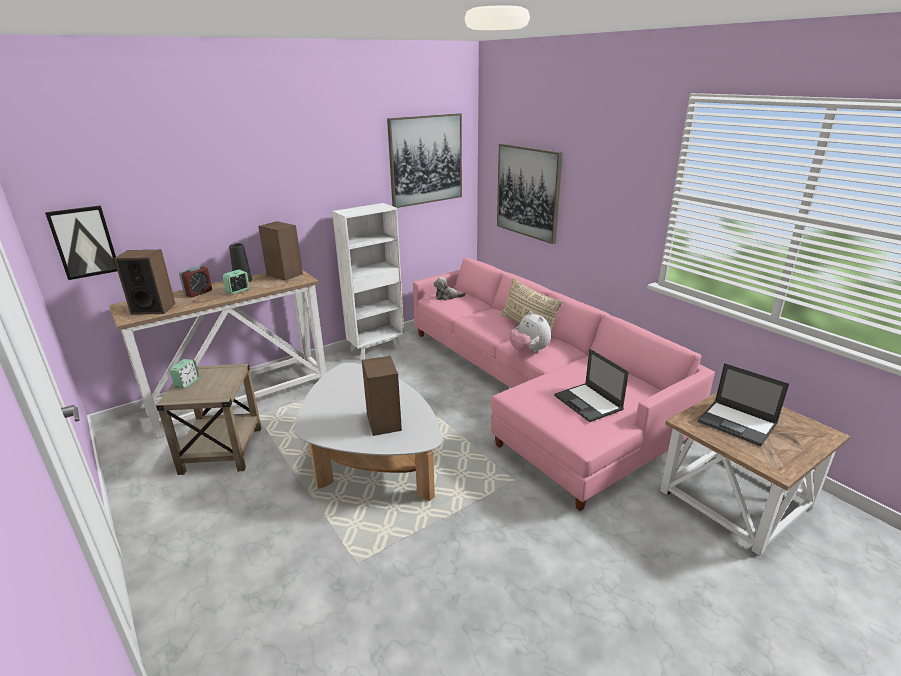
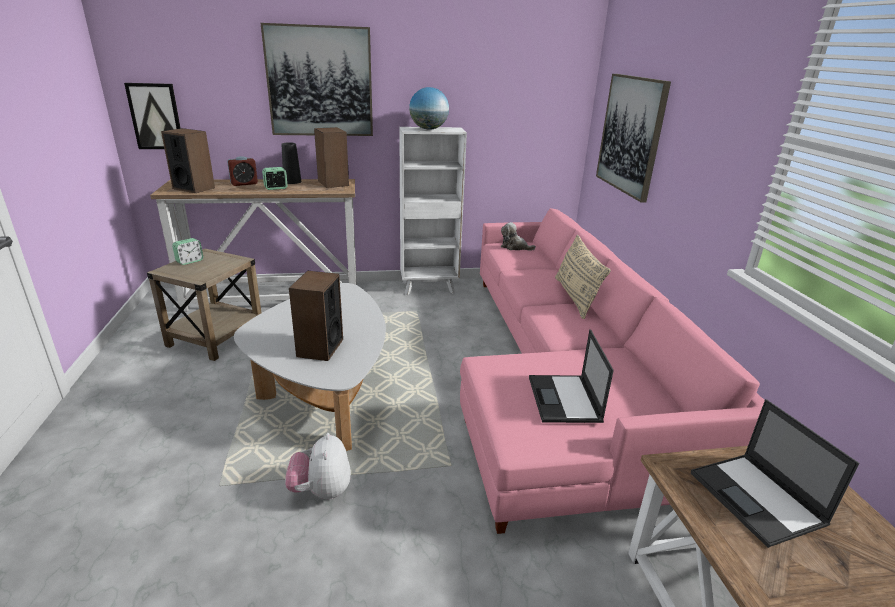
camera: 25 degrees right, 0 degrees up
picture [387,113,462,208] -> picture moved to [261,23,373,136]
plush toy [509,311,551,353] -> plush toy moved to [285,433,351,500]
none -> globe [409,87,449,130]

